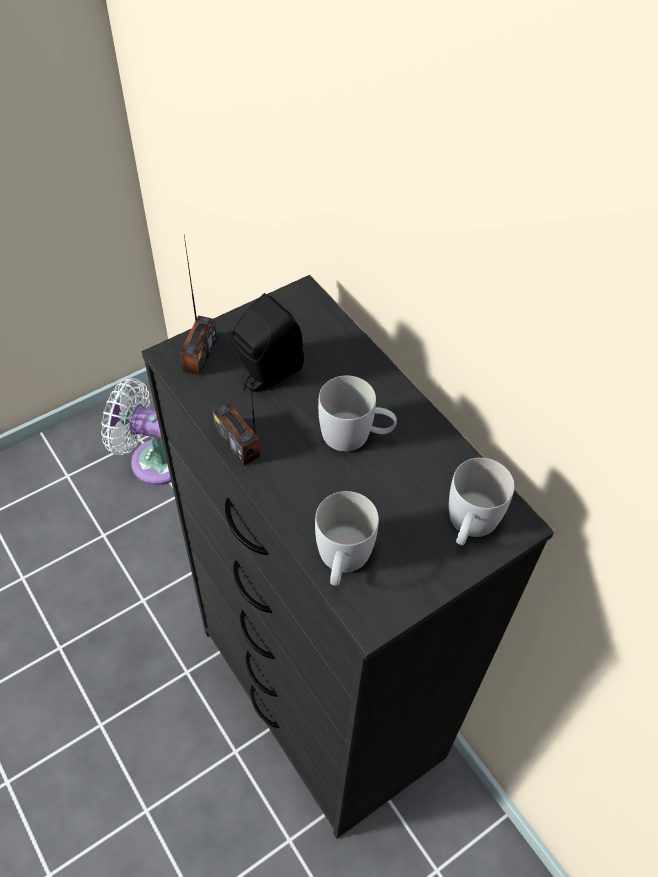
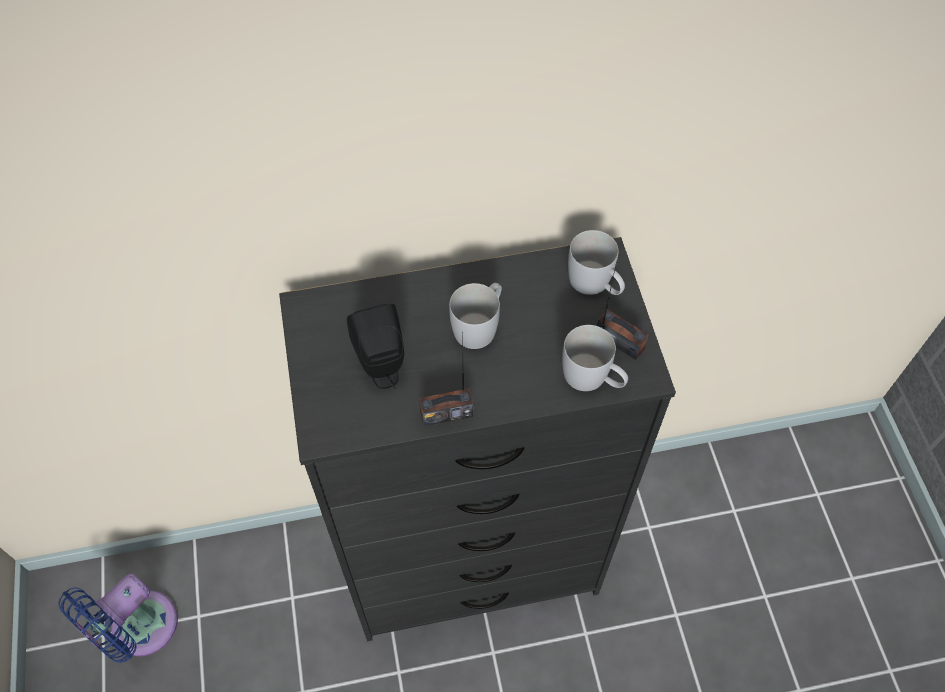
camera: 65 degrees left, 5 degrees up
white fan [101,378,171,485] -> blue fan [58,574,178,663]
radio [180,236,217,375] -> radio moved to [597,261,649,360]

